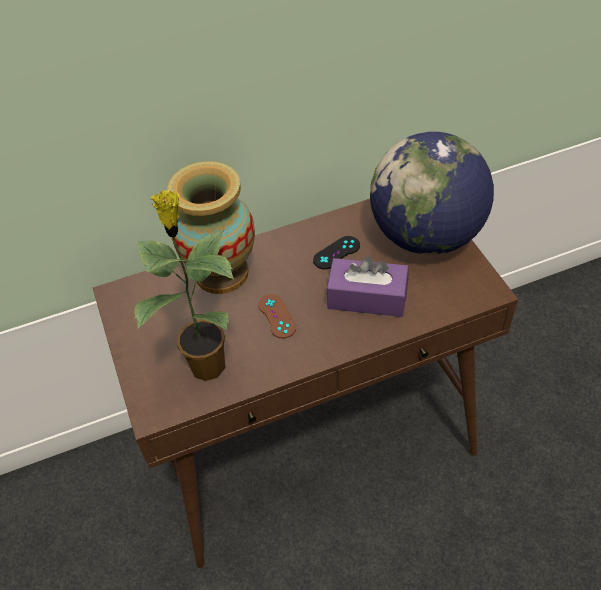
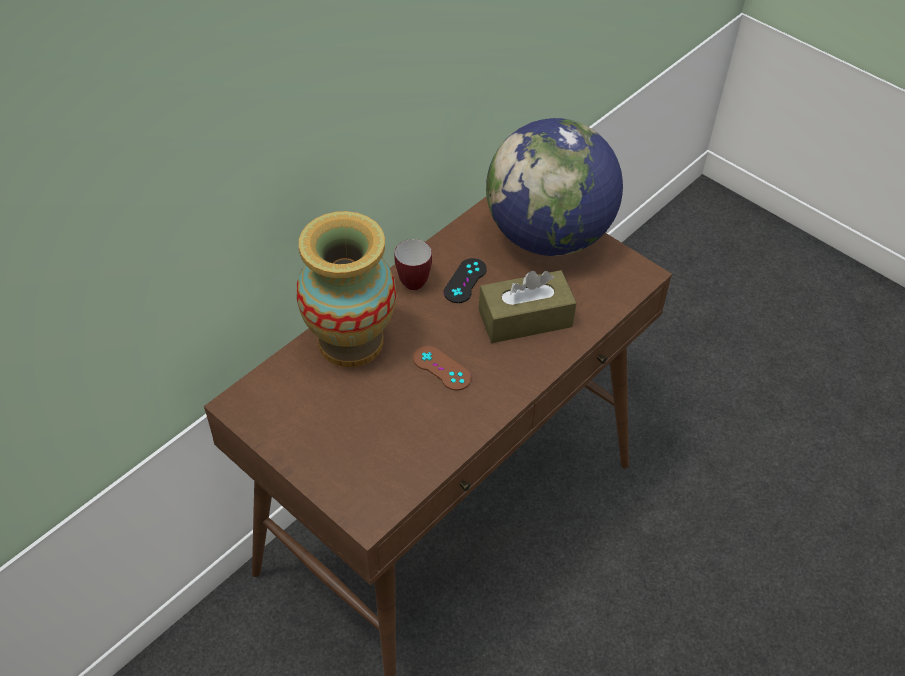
camera: 30 degrees left, 0 degrees up
potted plant [134,190,234,381] -> none
purple tissue box [327,256,409,317] -> brown tissue box [479,270,577,343]
none -> mug [394,239,432,290]

